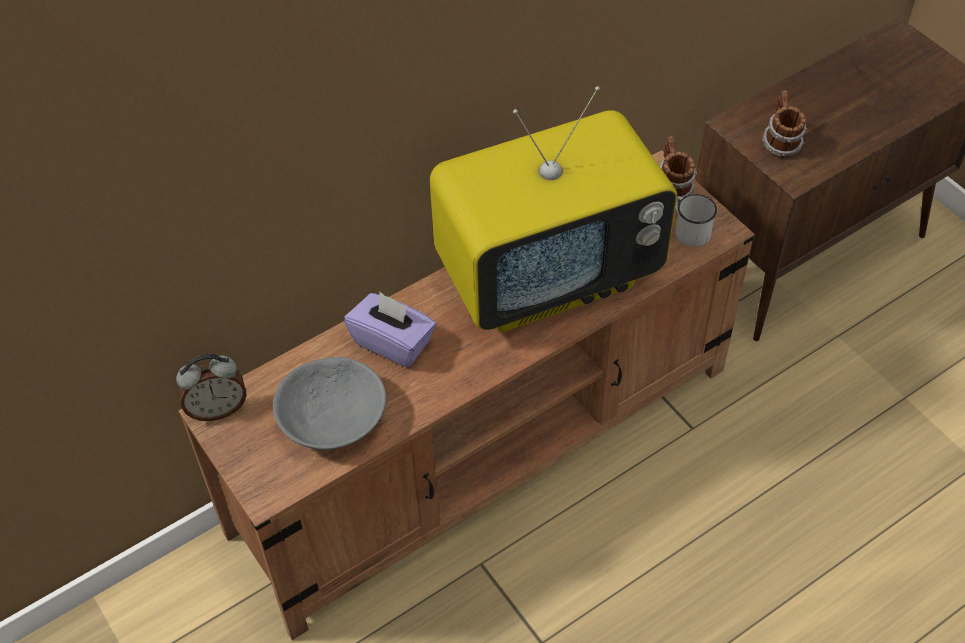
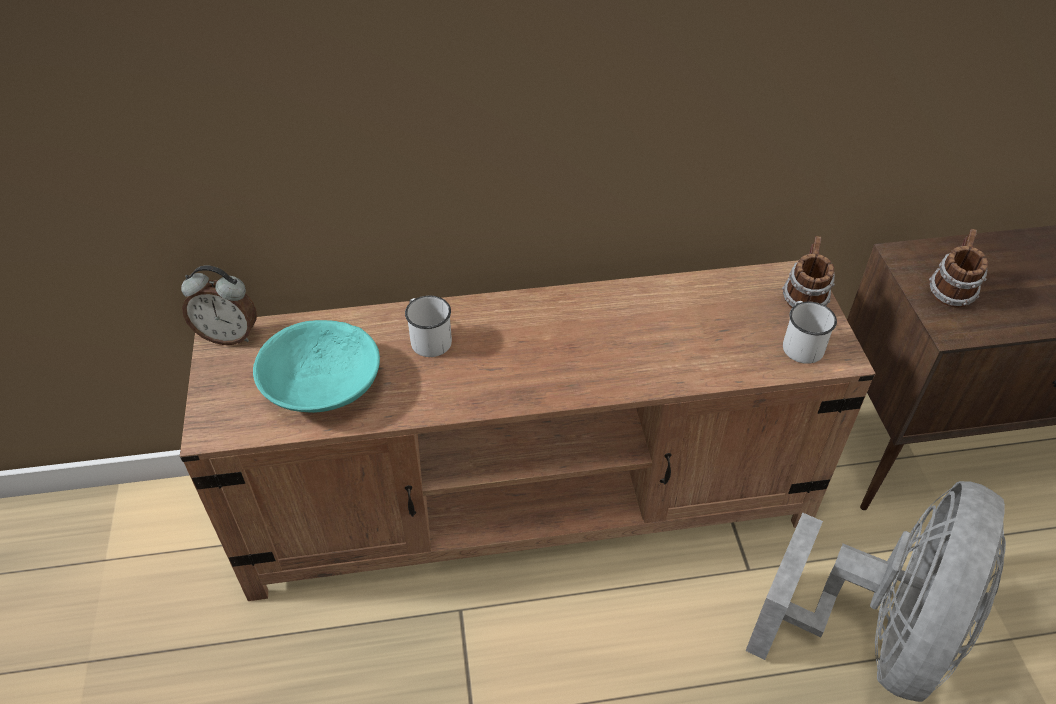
camera: 25 degrees right, 5 degrees down
grey bowl [273,357,386,450] -> turquoise bowl [253,320,380,413]
purple tissue box [344,292,436,368] -> white mug [405,296,452,357]
television [430,86,677,332] -> none
none -> grey fan [746,481,1006,702]

